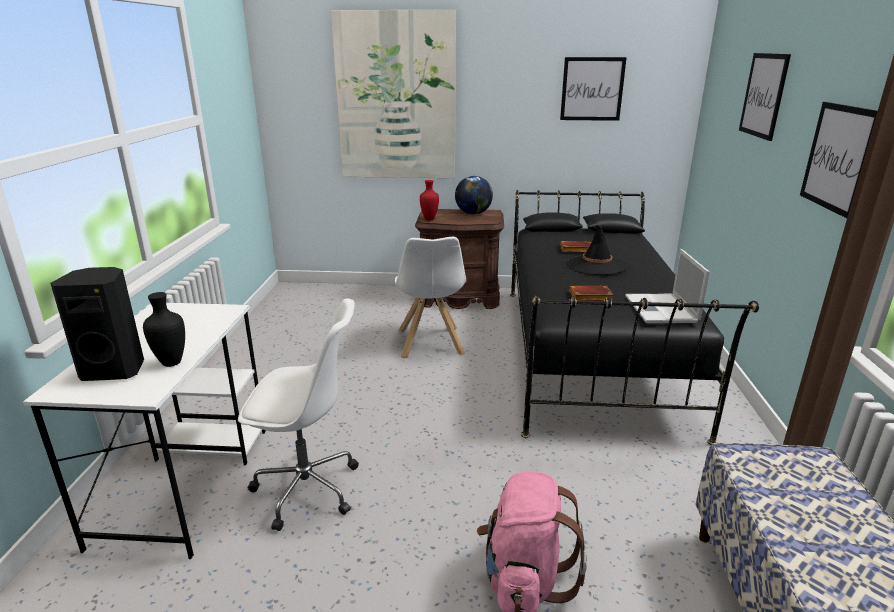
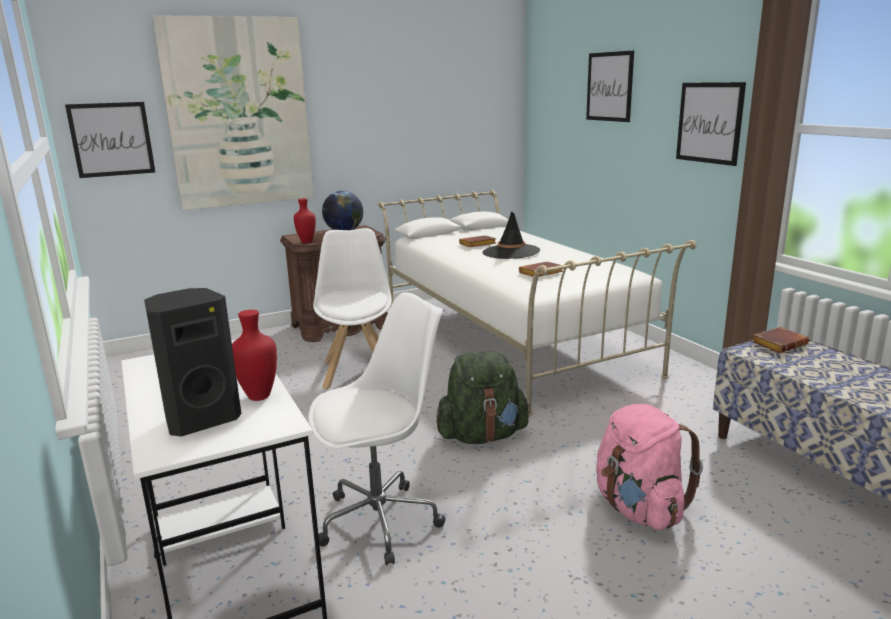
camera: 30 degrees left, 5 degrees down
black vase [143,292,185,367] -> red vase [232,310,277,401]
white chair [395,237,466,358] -> white chair turned 150 degrees counterclockwise [313,228,392,389]
black bed [510,190,760,445] -> white bed [379,190,696,417]
picture [560,57,627,121] -> picture moved to [65,102,156,178]
laptop [625,249,710,323] -> none
none -> green backpack [436,351,530,444]
none -> brown book [752,327,809,353]

